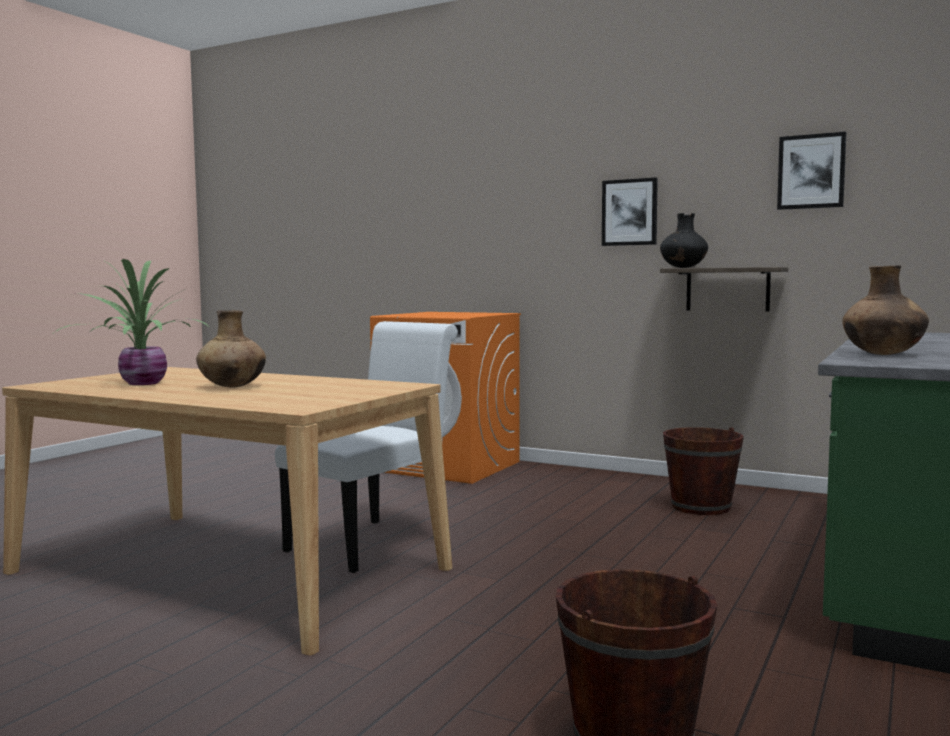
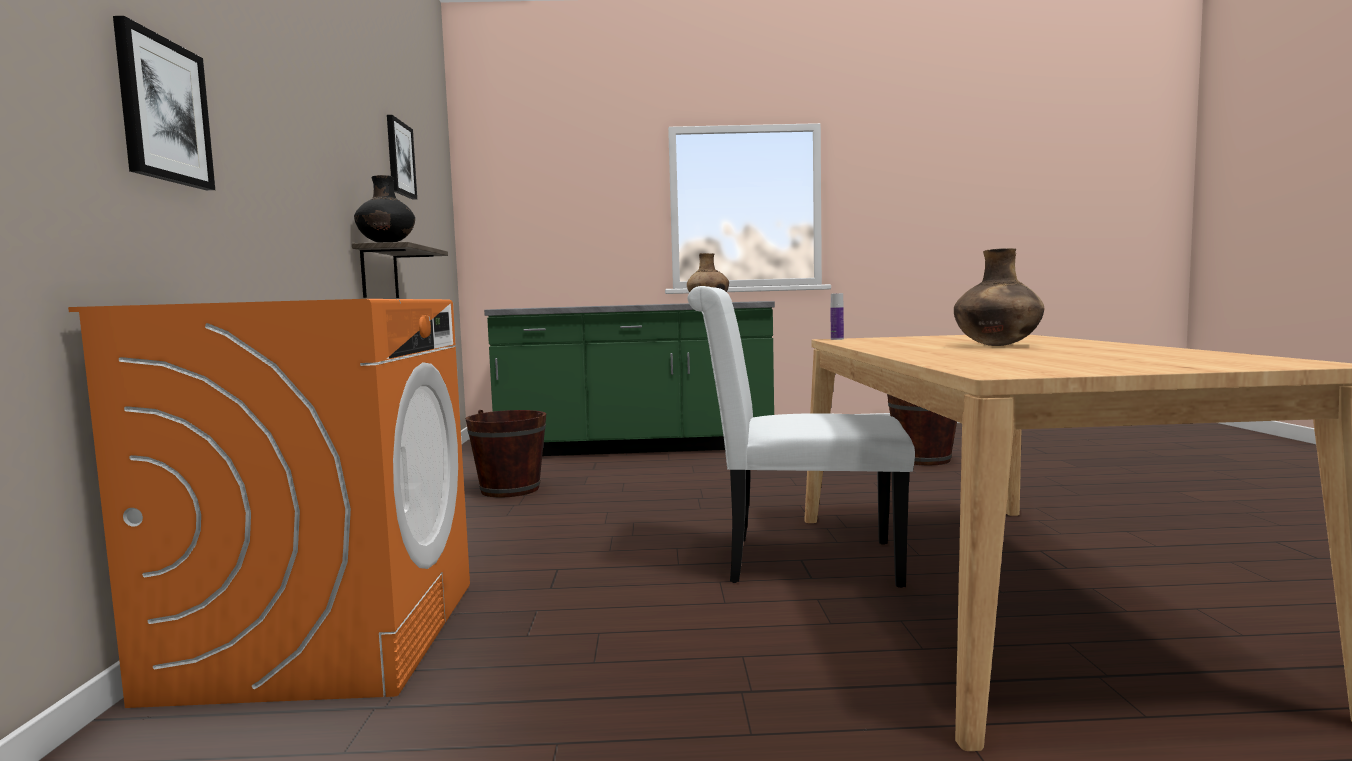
camera: 120 degrees left, 0 degrees up
potted plant [55,259,208,385] -> none
picture [602,177,658,246] -> picture moved to [113,16,215,190]
none -> bottle [831,293,844,340]

